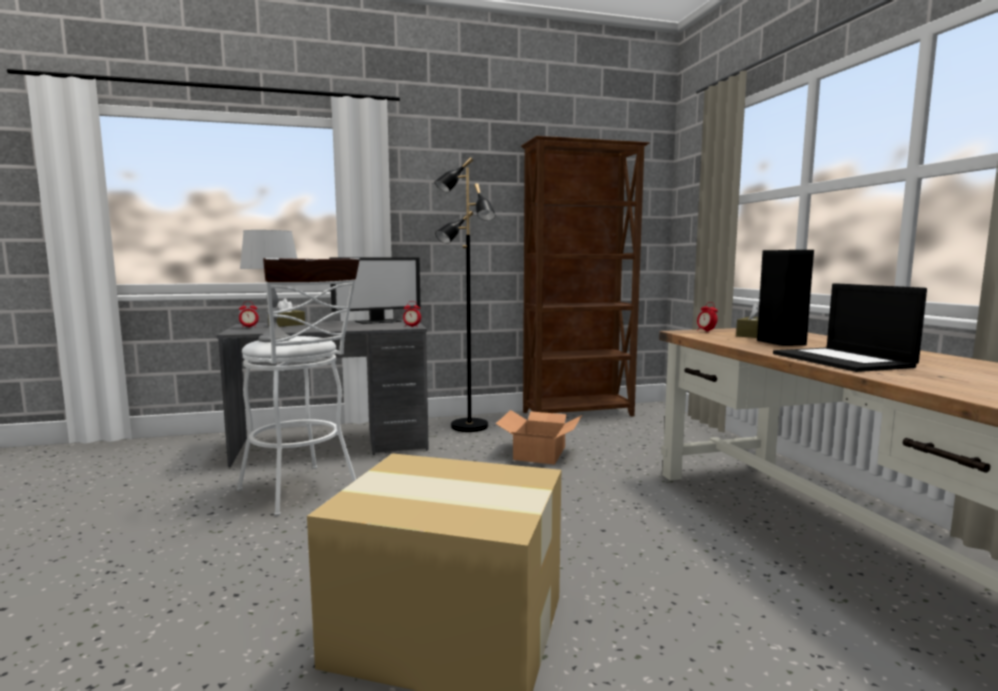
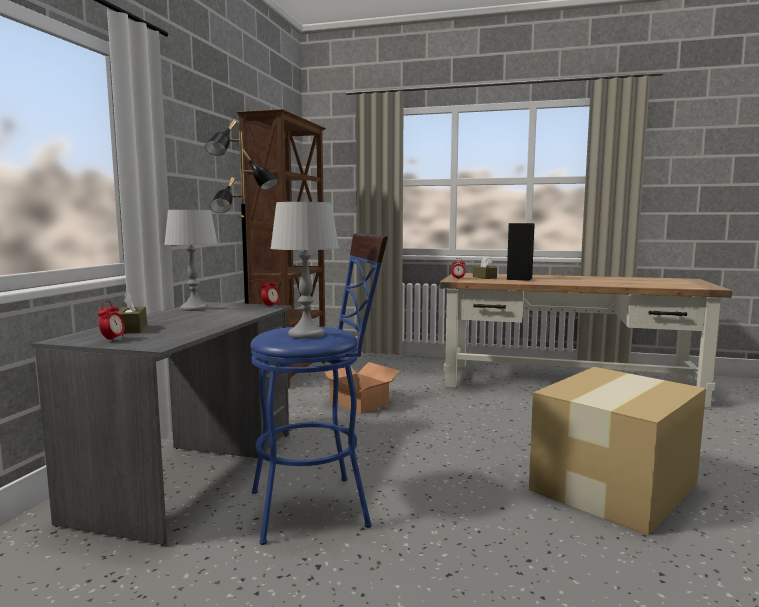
camera: 60 degrees left, 0 degrees up
white stool [236,258,360,516] -> blue stool [250,233,388,545]
monitor [329,257,421,324] -> grey table lamp [164,210,218,311]
laptop [773,283,927,372] -> none

